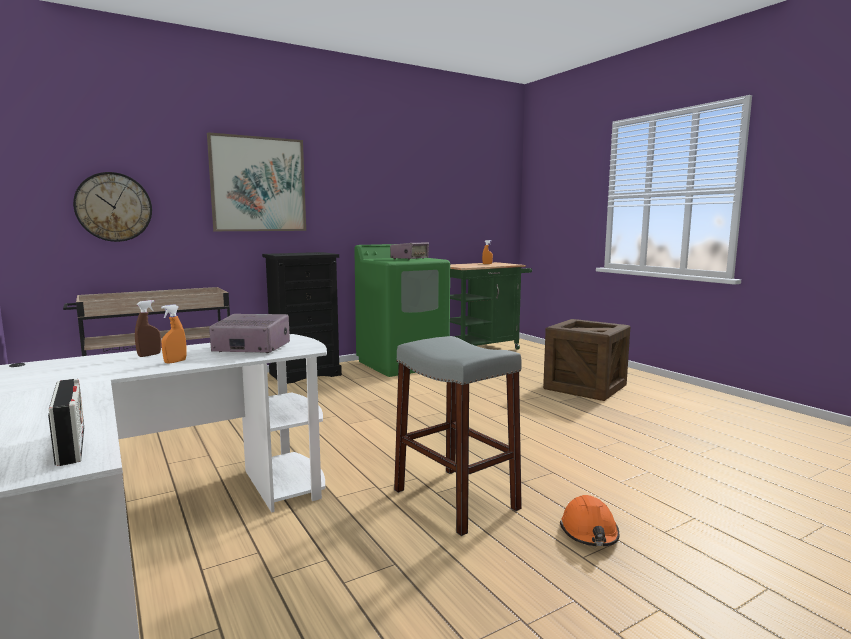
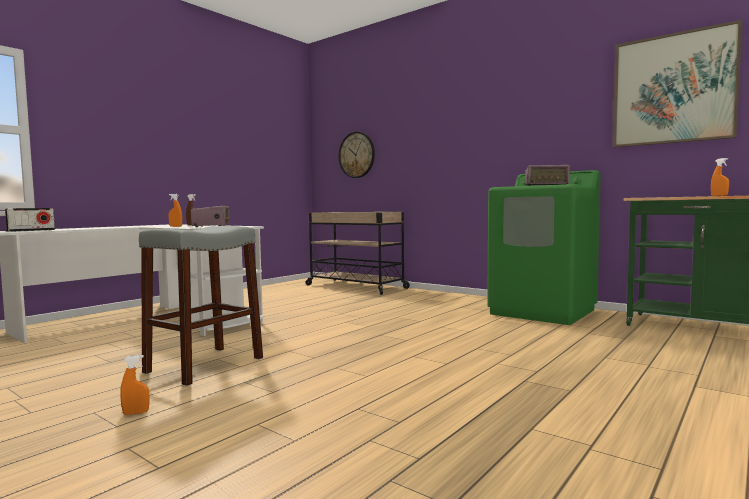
camera: 70 degrees right, 5 degrees down
picture [207,132,306,231] -> picture moved to [612,20,742,147]
black dresser [262,252,342,384] -> none
crate [543,319,630,401] -> none
orange hard hat [560,495,619,546] -> orange spray bottle [120,355,150,415]

